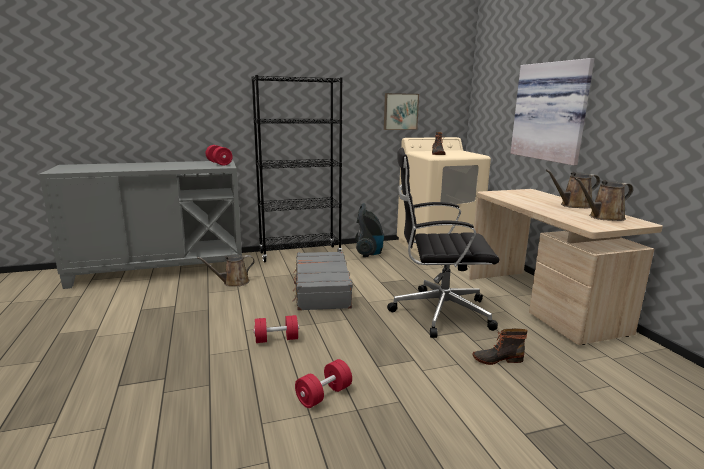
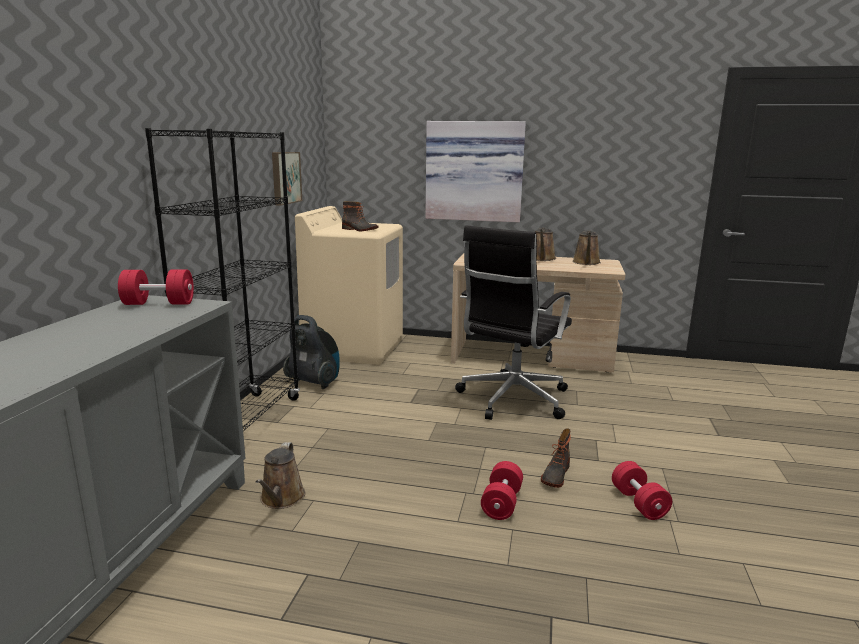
camera: 60 degrees left, 0 degrees up
grey suitcase [293,251,353,311] -> none
boot [473,329,527,365] -> boot moved to [541,428,571,488]

